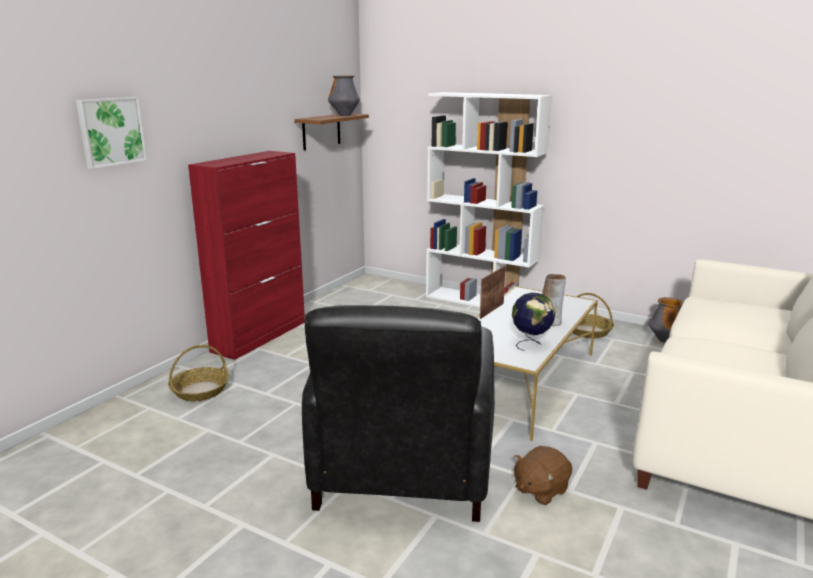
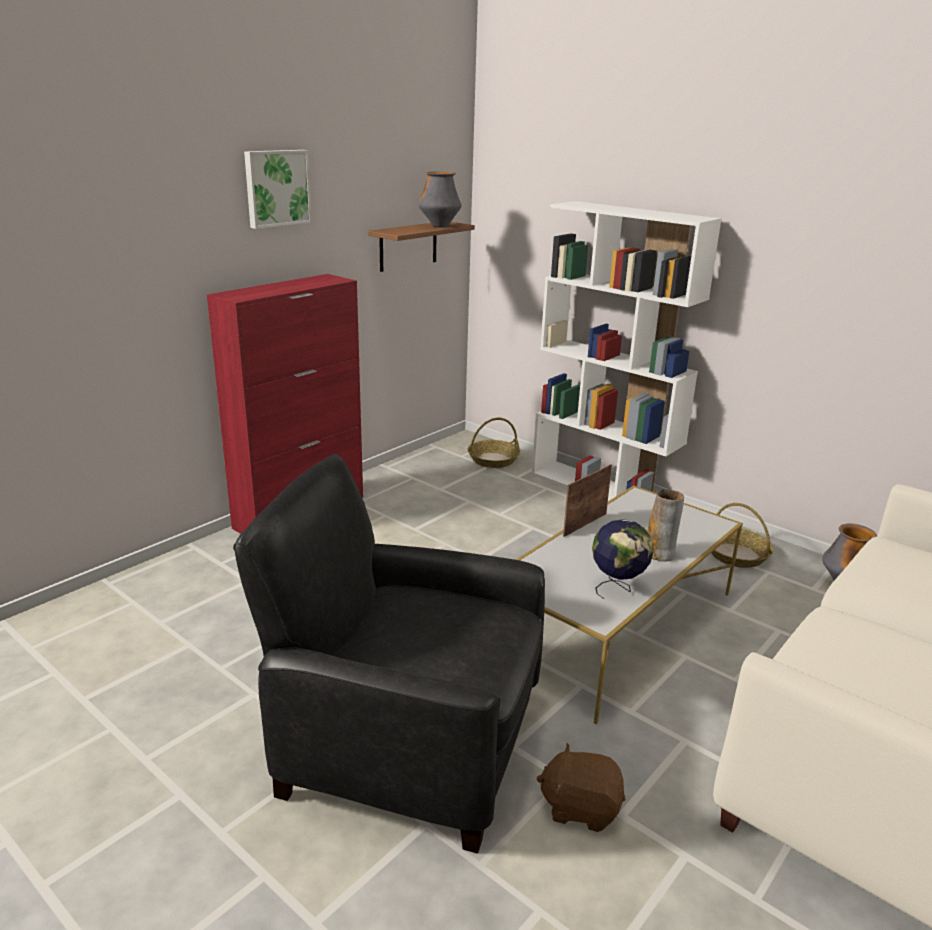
camera: 10 degrees right, 5 degrees up
picture [76,97,147,169] -> picture moved to [244,150,312,229]
basket [168,345,229,401] -> basket moved to [467,418,520,468]
black armchair [302,305,495,522] -> black armchair turned 90 degrees clockwise [233,454,545,853]
brown plush toy [513,446,572,505] -> brown plush toy turned 45 degrees clockwise [537,743,626,832]

